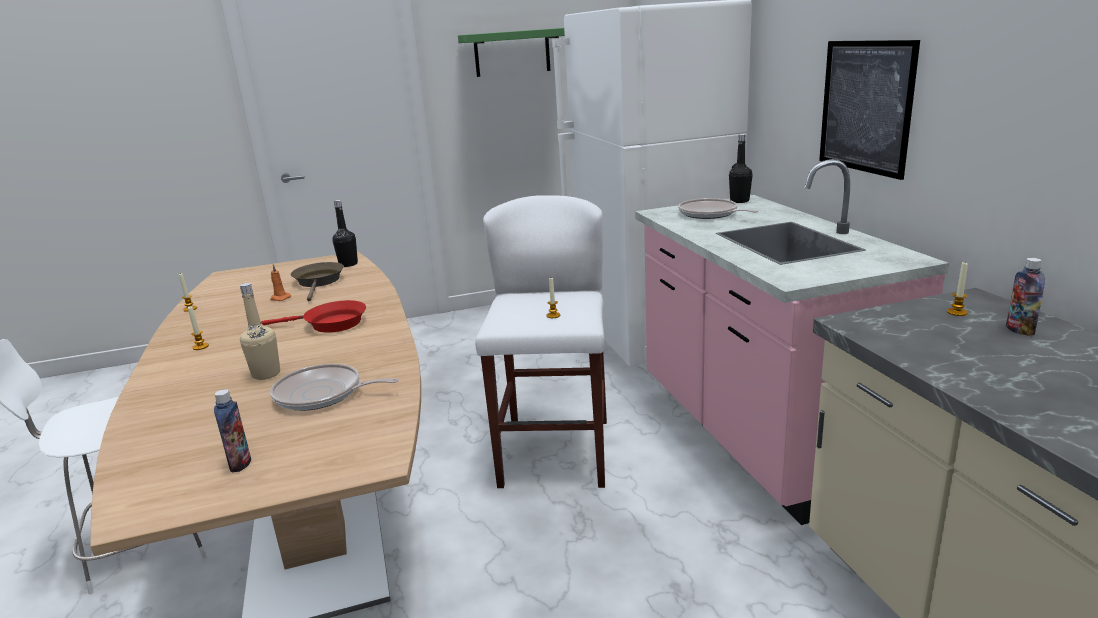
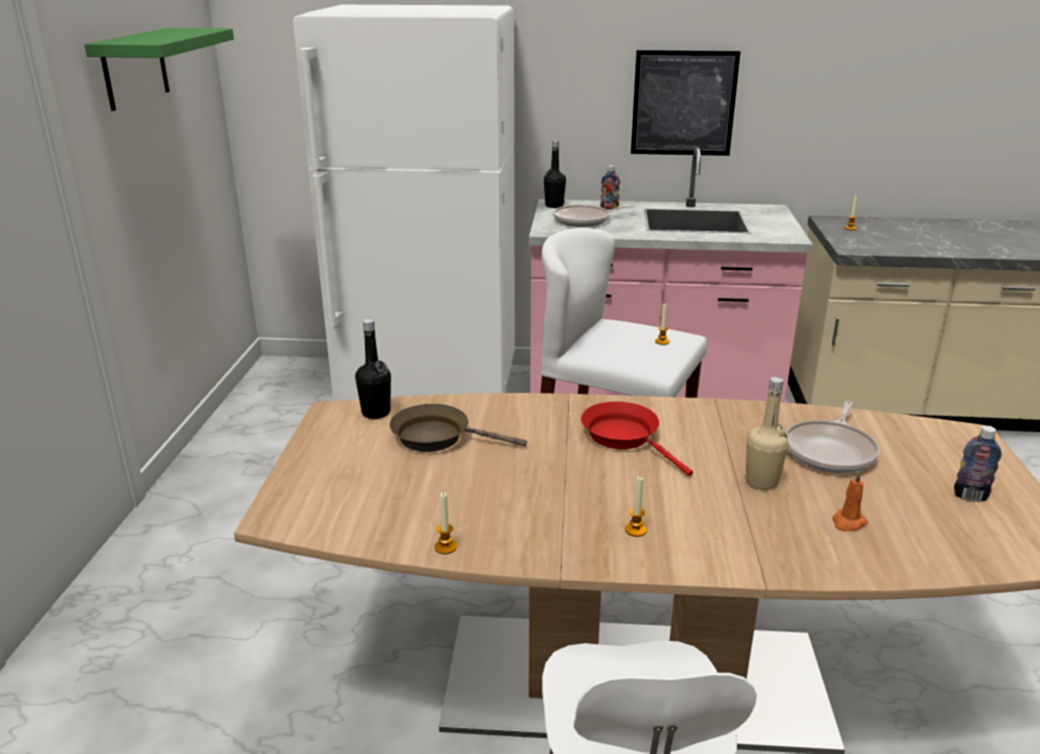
camera: 70 degrees left, 5 degrees up
red frying pan [261,300,366,333] -> red frying pan turned 60 degrees counterclockwise [581,402,693,476]
orange candle [270,264,291,301] -> orange candle moved to [832,470,868,532]
bottle [1006,258,1045,336] -> bottle moved to [600,165,620,210]

